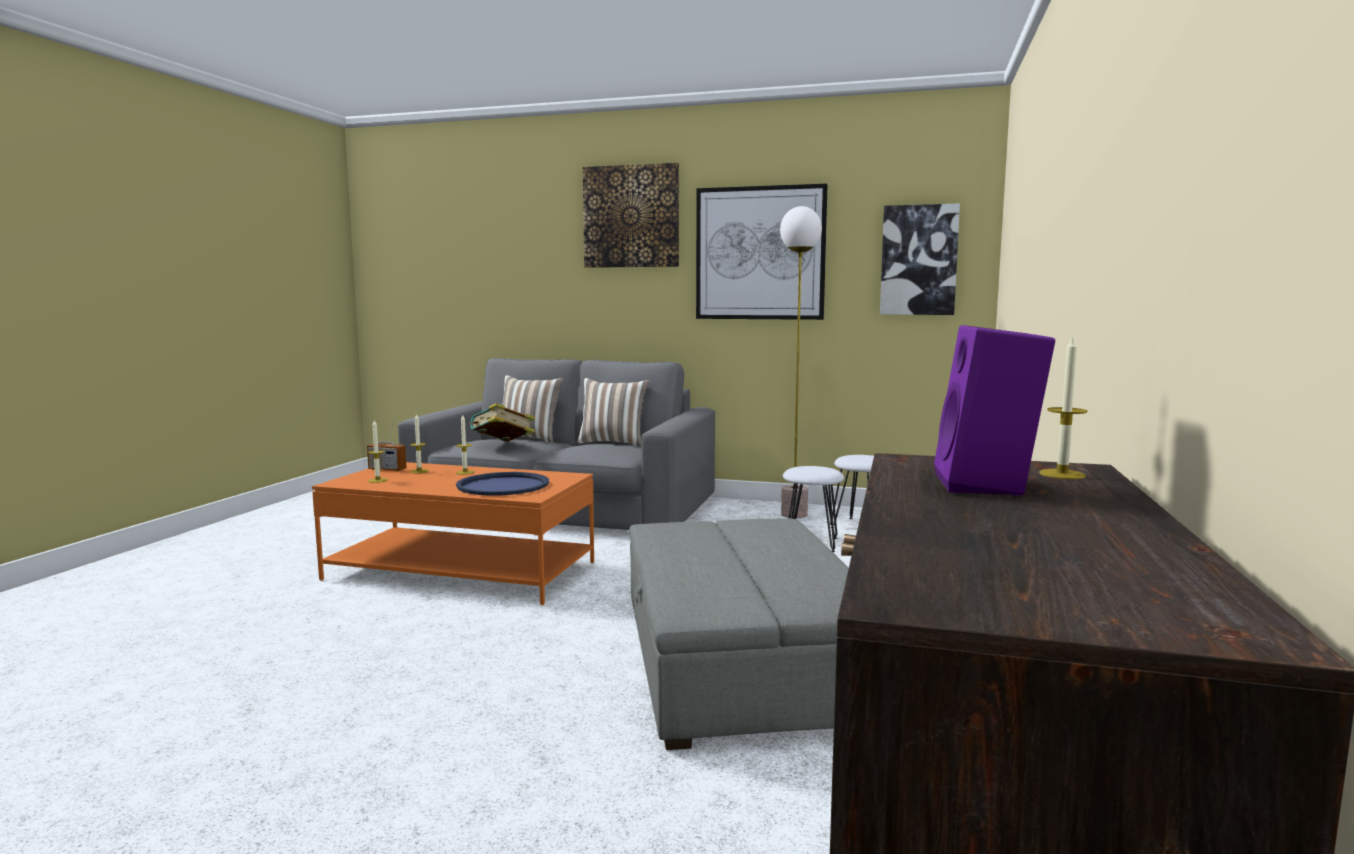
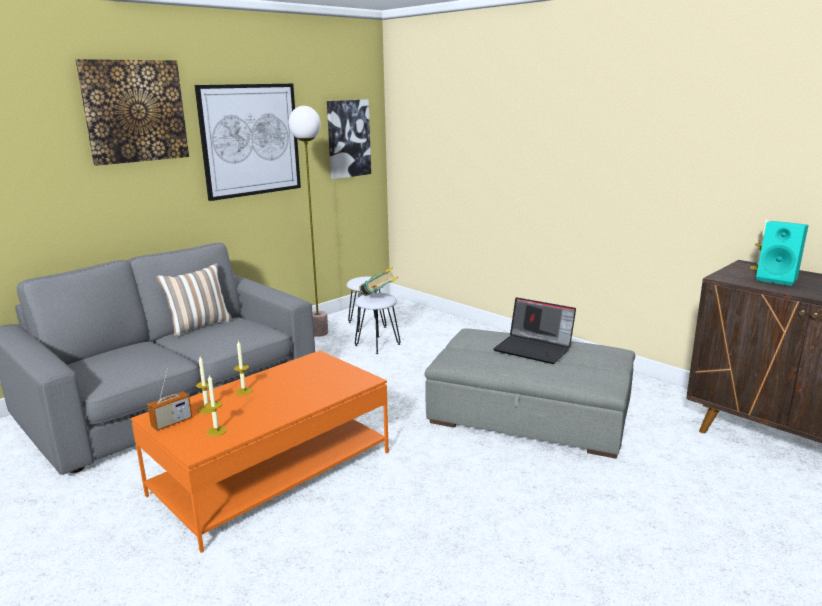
camera: 60 degrees left, 10 degrees up
blue tray [456,472,549,496] -> none
book [469,403,535,441] -> book moved to [360,267,398,296]
pillow [497,375,564,443] -> none
purple speaker [934,325,1055,496] -> turquoise speaker [756,221,809,286]
none -> laptop [493,297,576,364]

